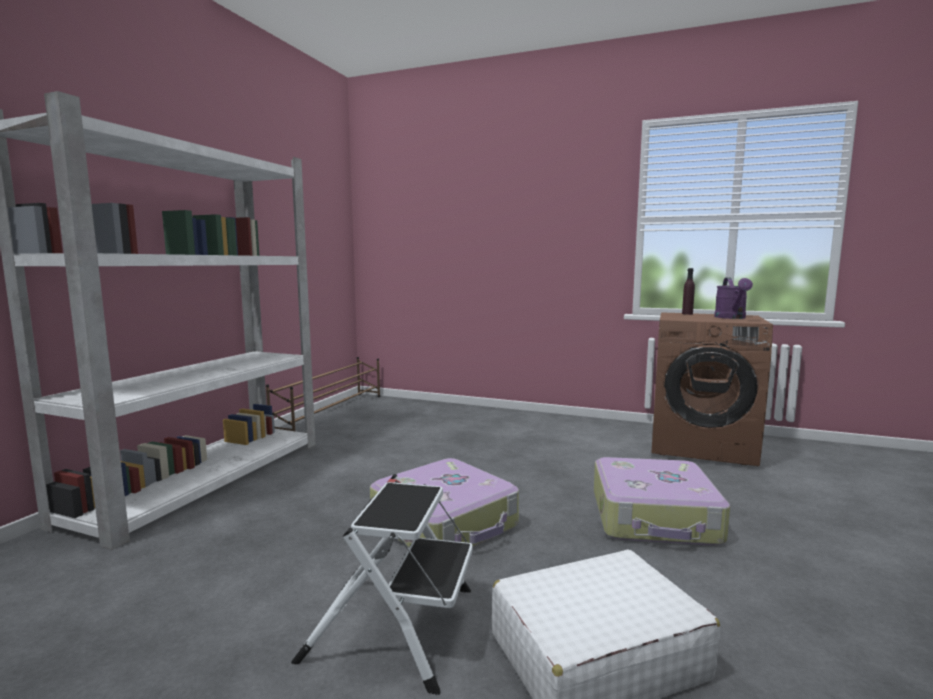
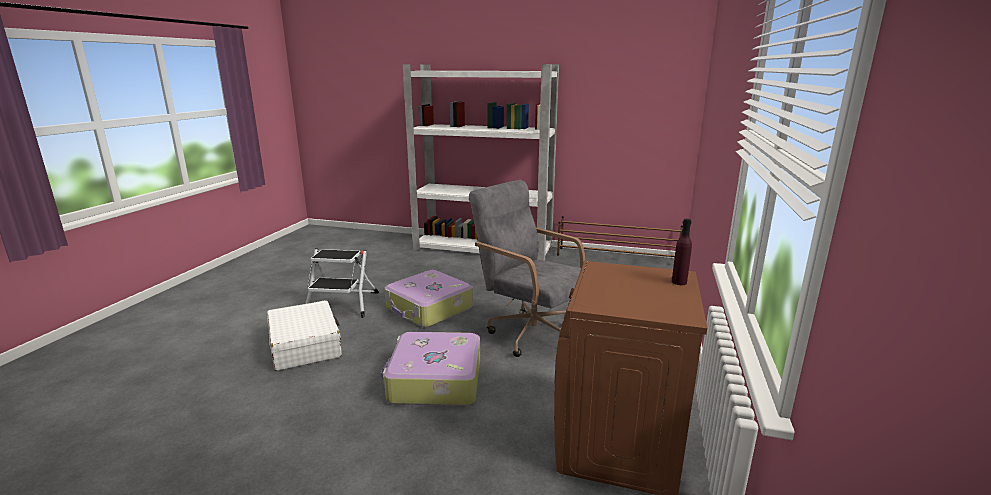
camera: 85 degrees right, 10 degrees up
purple watering can [714,277,753,319] -> none
none -> grey office chair [469,180,586,357]

